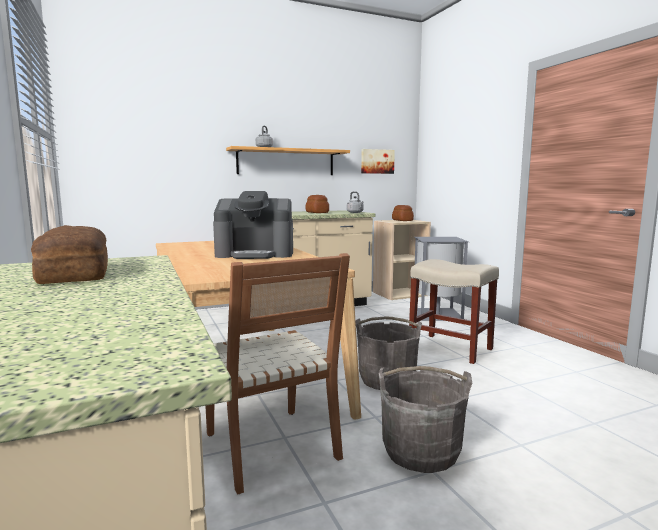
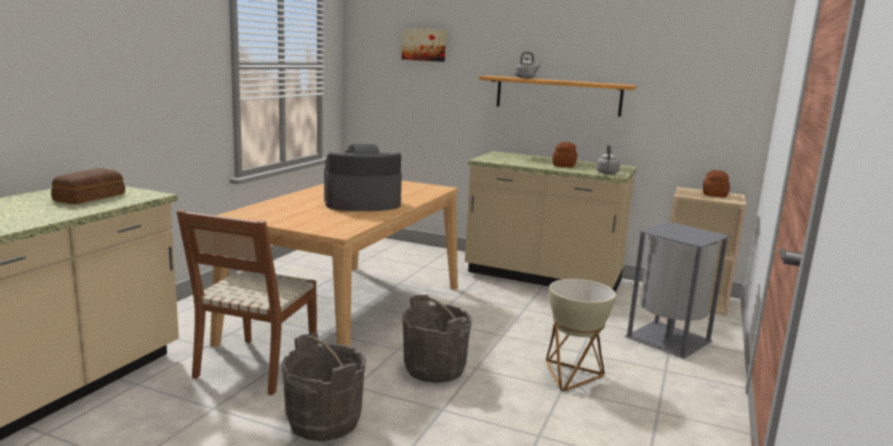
camera: 45 degrees right, 5 degrees up
coffee machine [213,191,293,259] -> coffee machine turned 120 degrees clockwise [324,144,402,211]
picture [361,149,395,174] -> picture moved to [402,29,446,62]
beige stool [409,259,499,364] -> planter [546,279,616,391]

